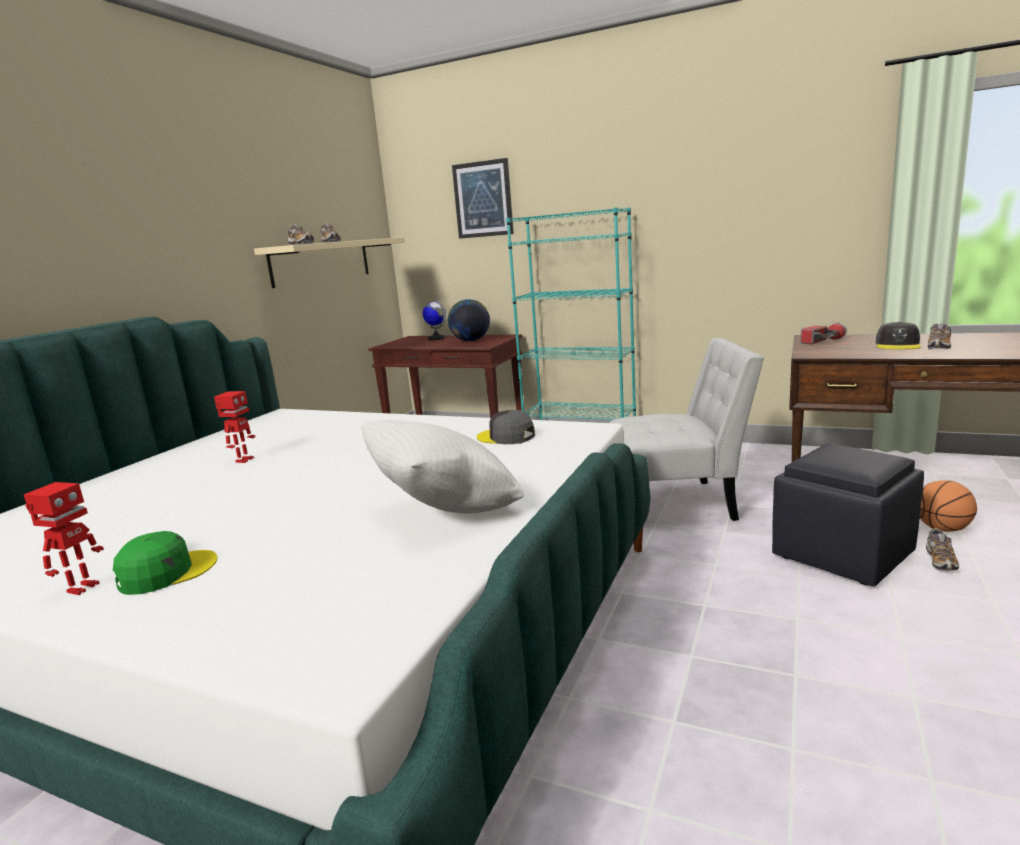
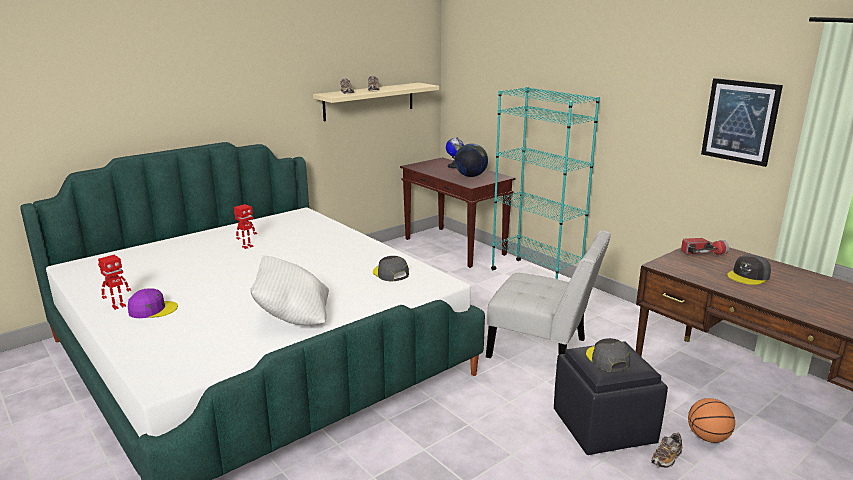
camera: 25 degrees right, 5 degrees up
green cap [113,531,217,595] -> purple cap [128,288,178,318]
picture [452,158,514,239] -> picture moved to [701,78,783,167]
shoe [928,323,951,349] -> none
none -> grey cap [586,338,631,372]

